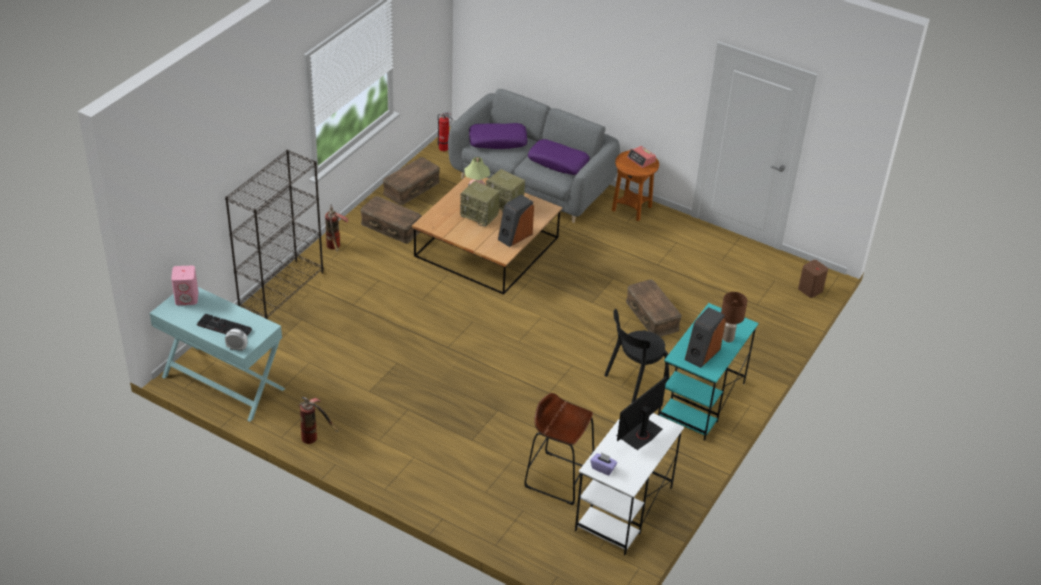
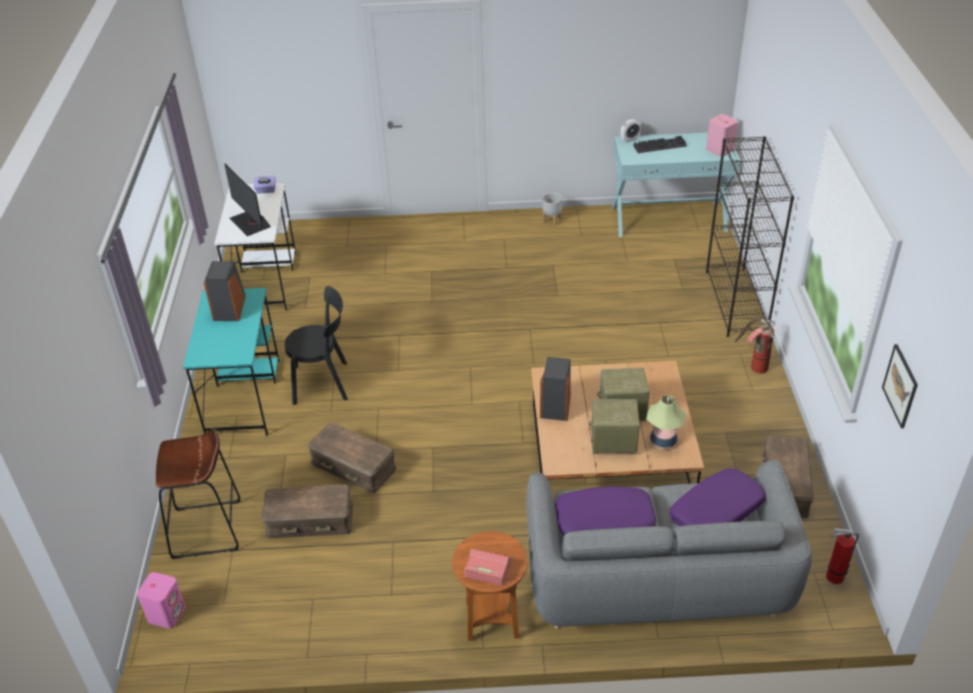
camera: 150 degrees right, 0 degrees up
fire extinguisher [299,397,338,444] -> grey planter [543,193,562,225]
brown storage box [360,196,422,244] -> brown storage box moved to [261,485,353,538]
brown stool [524,393,594,505] -> brown stool moved to [156,429,240,559]
black chair [604,309,669,403] -> black chair turned 60 degrees clockwise [285,286,348,405]
monitor [616,376,667,450] -> monitor turned 135 degrees clockwise [224,164,271,236]
brown table lamp [721,292,747,342] -> none
brown speaker [798,260,828,298] -> pink speaker [137,572,186,629]
none -> picture [882,344,918,428]

